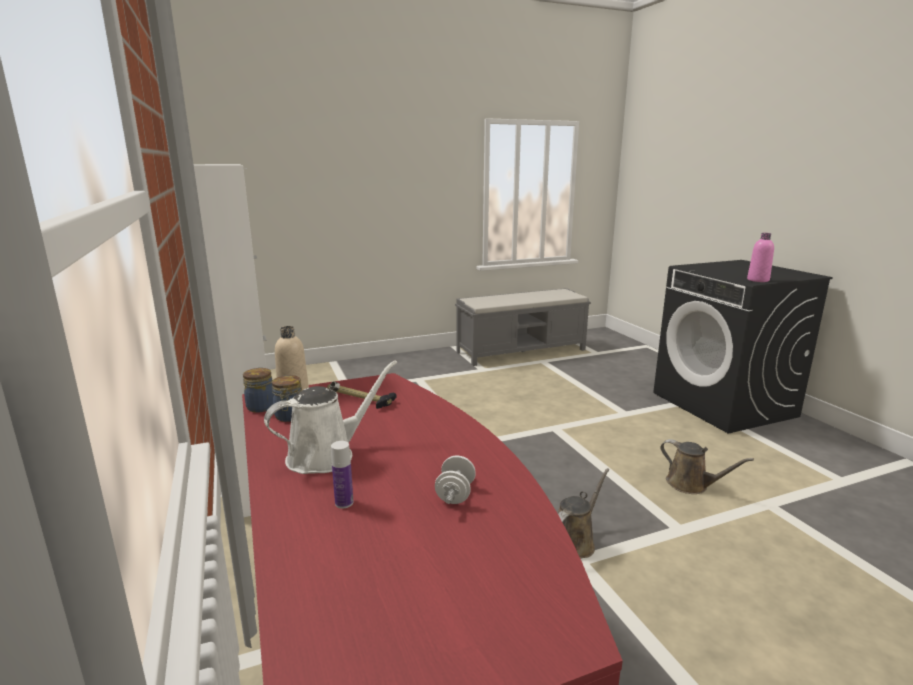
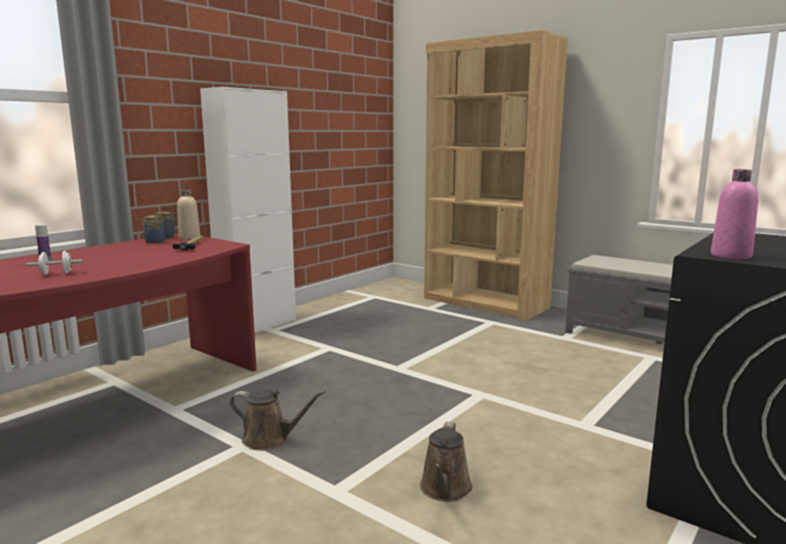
camera: 60 degrees right, 5 degrees down
white watering can [264,360,397,474] -> none
none -> brown bookcase [424,30,568,321]

